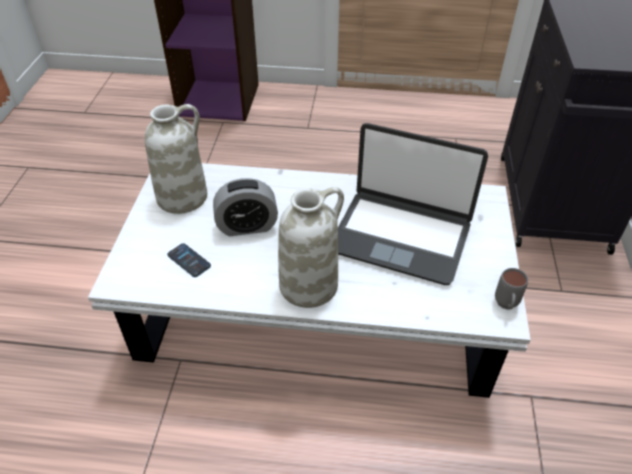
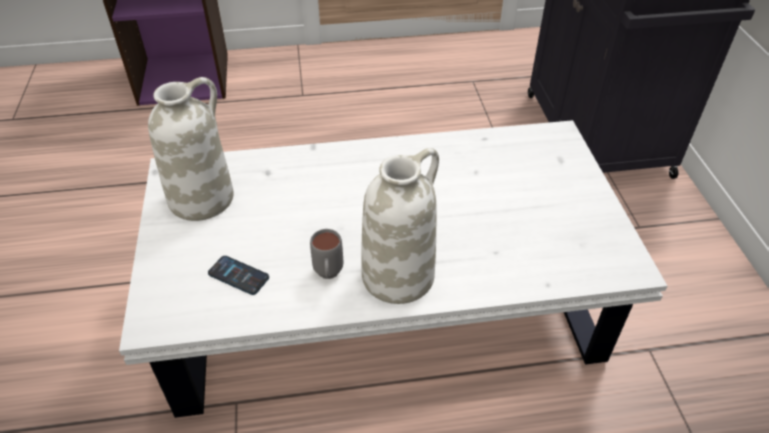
camera: 15 degrees left, 0 degrees up
alarm clock [213,178,278,236] -> none
laptop [338,123,488,285] -> none
grey mug [495,268,528,309] -> grey mug moved to [310,229,343,279]

